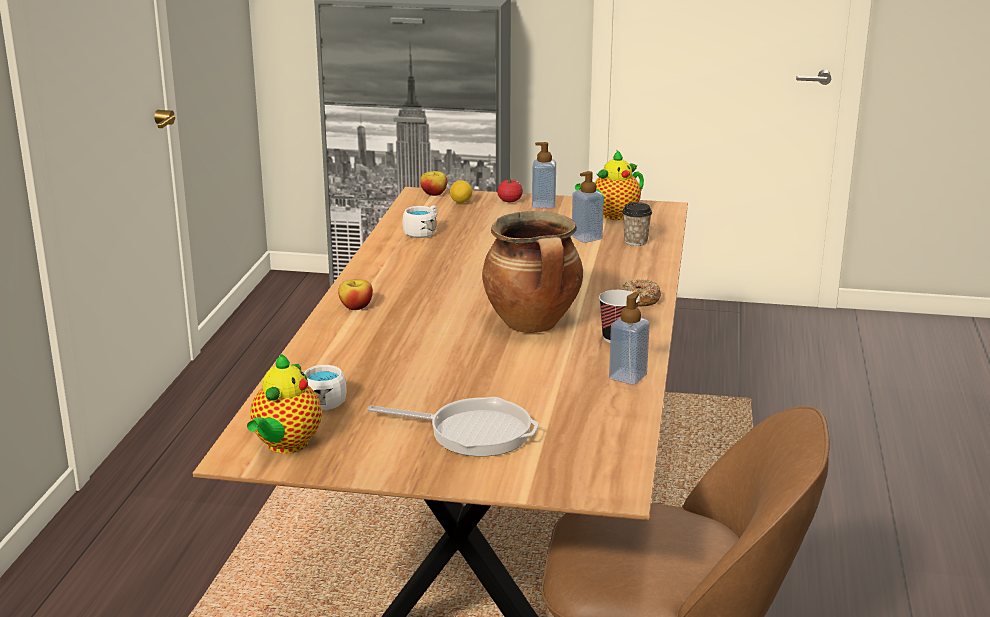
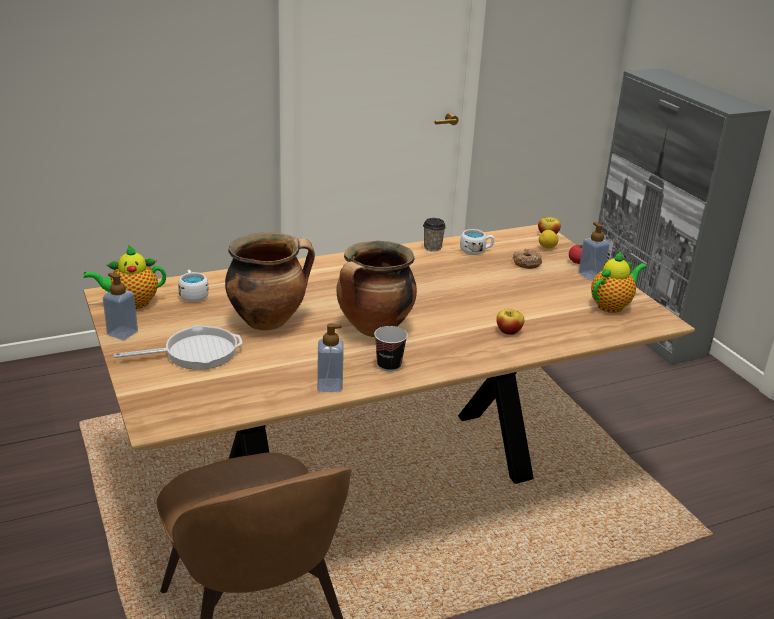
camera: 55 degrees right, 5 degrees up
apple [338,279,373,310] -> apple moved to [496,309,524,335]
frying pan [368,397,539,457] -> frying pan turned 90 degrees counterclockwise [114,325,243,370]
soap dispenser [572,171,604,243] -> soap dispenser moved to [103,273,138,340]
teapot [575,150,644,220] -> teapot turned 120 degrees clockwise [591,251,647,313]
cup [622,202,652,246] -> cup moved to [423,218,446,251]
donut [622,279,661,306] -> donut moved to [513,249,542,269]
none -> cooking pot [225,232,315,330]

